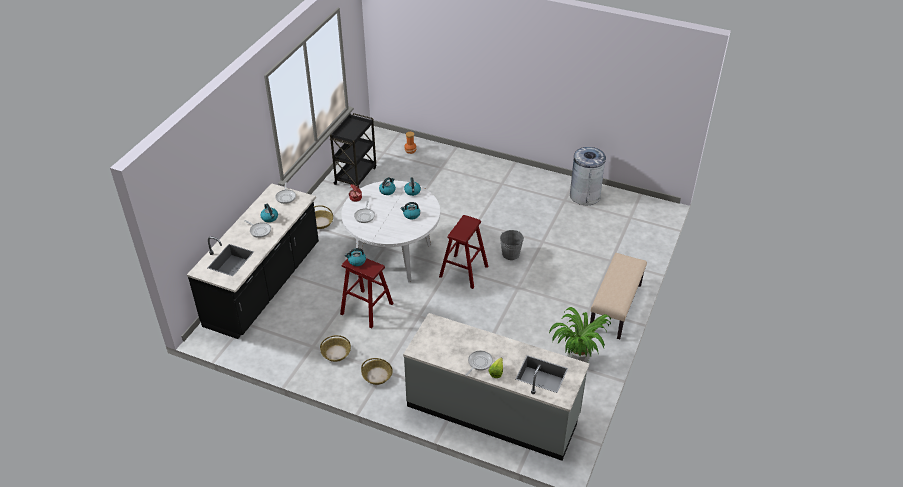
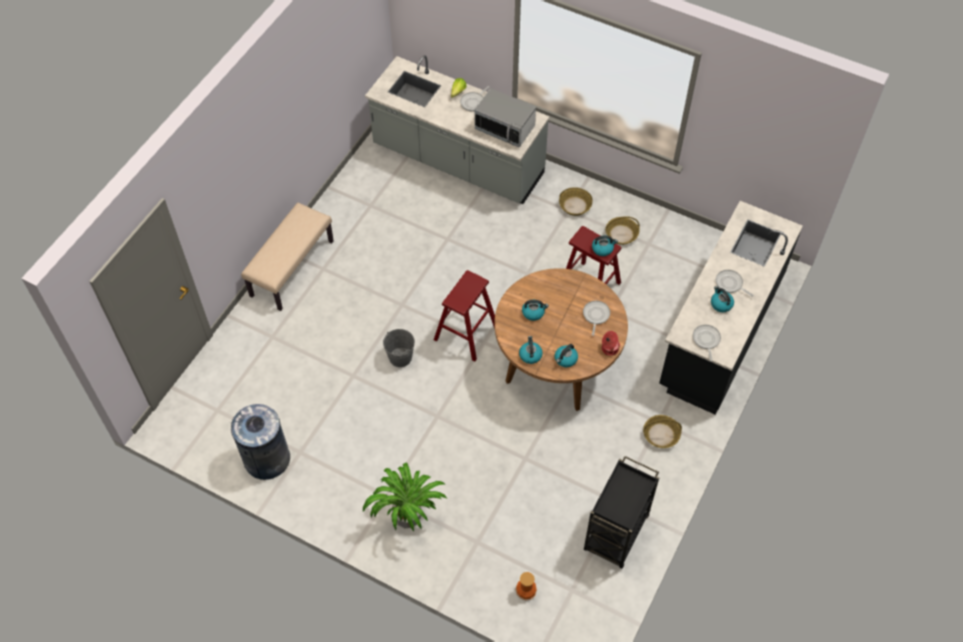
camera: 175 degrees left, 15 degrees up
white dining table [342,180,440,282] -> brown dining table [494,268,628,411]
potted plant [549,307,611,363] -> potted plant moved to [363,463,447,531]
none -> microwave [475,88,536,147]

